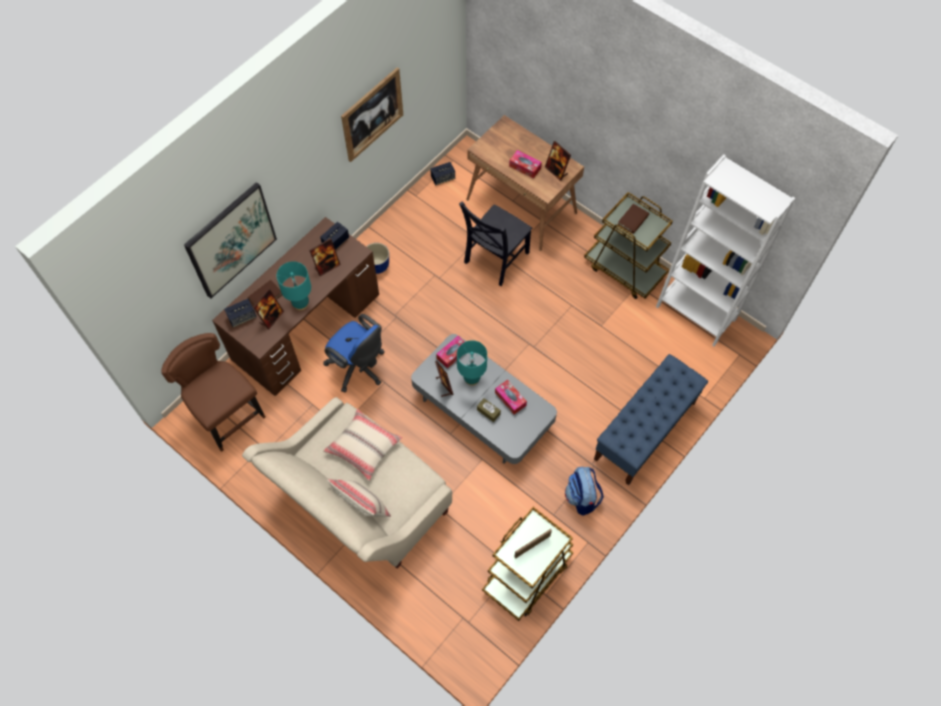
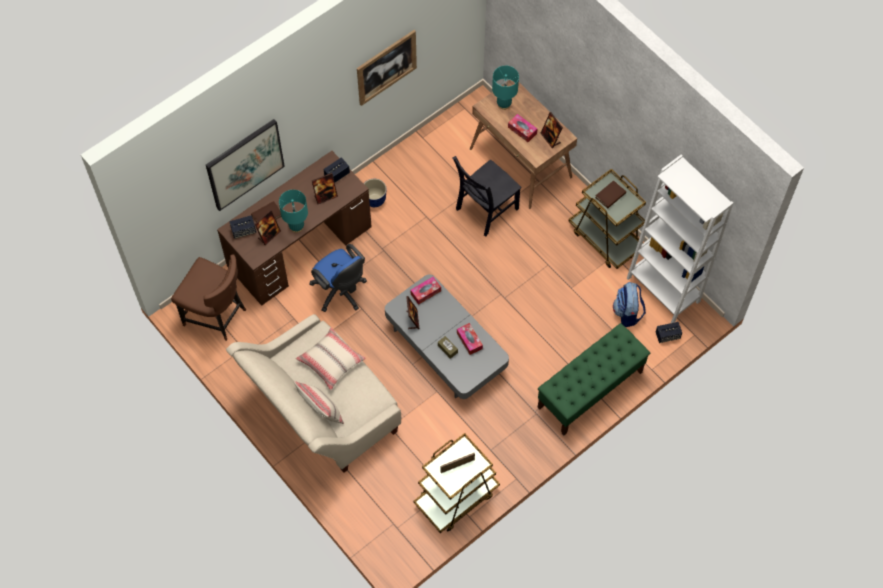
camera: 10 degrees right, 0 degrees up
brown chair [161,333,265,452] -> brown chair turned 150 degrees clockwise [171,254,246,341]
speaker [430,162,455,185] -> speaker moved to [656,322,682,343]
turquoise table lamp [457,340,487,386] -> turquoise table lamp moved to [492,66,519,110]
backpack [565,466,604,516] -> backpack moved to [613,282,646,327]
blue bench [594,354,708,485] -> green bench [538,323,650,435]

